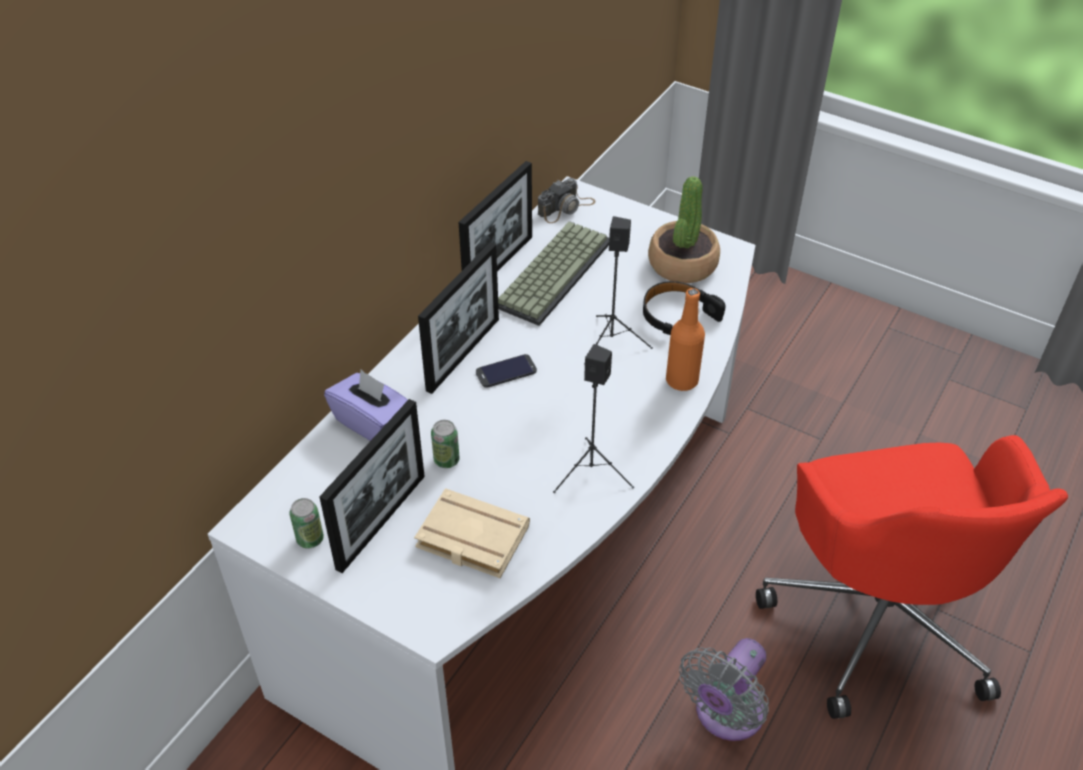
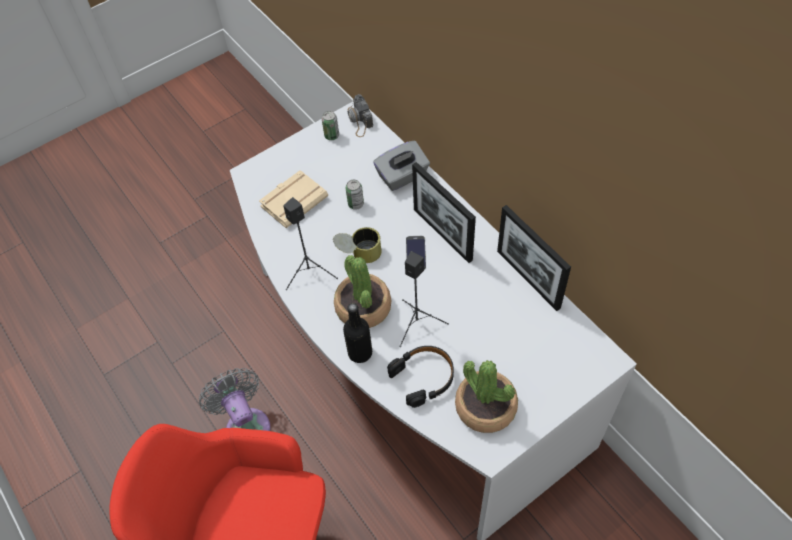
camera: 115 degrees right, 10 degrees up
picture frame [319,399,425,573] -> none
purple tissue box [324,369,408,441] -> grey tissue box [374,141,430,191]
keyboard [498,221,609,326] -> none
camera [538,178,595,223] -> camera moved to [348,94,373,137]
orange bottle [666,288,705,391] -> black bottle [343,303,372,363]
none -> can [333,227,382,263]
none -> potted plant [334,255,391,328]

